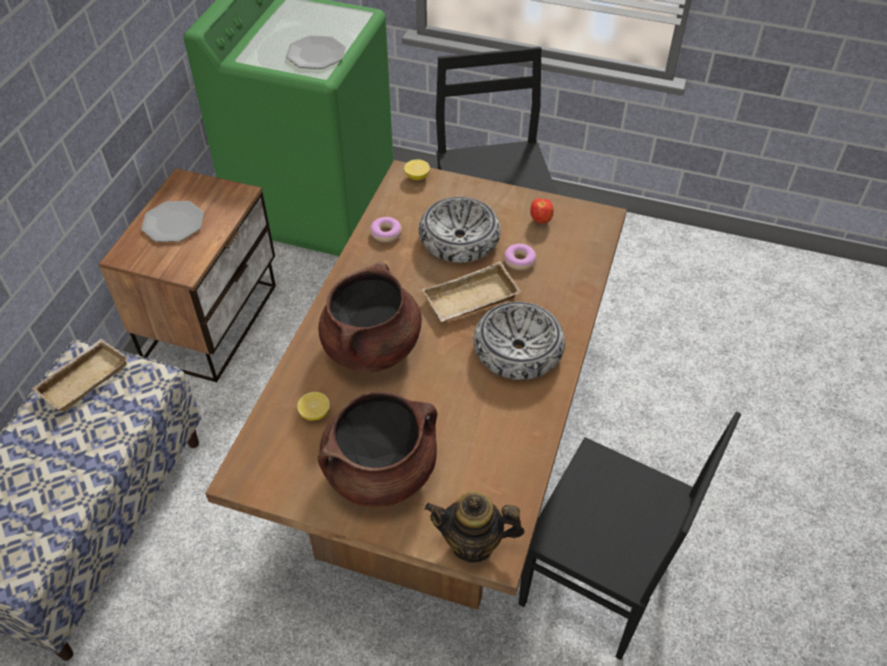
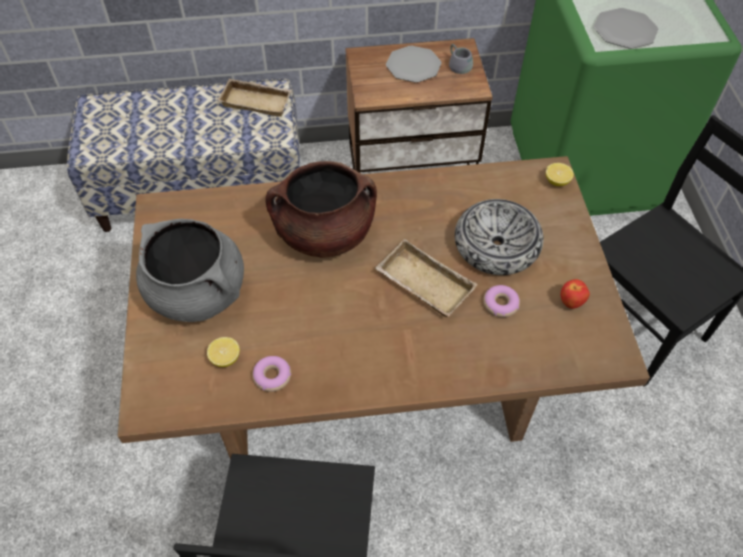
camera: 65 degrees right, 5 degrees up
lemon [297,392,330,421] -> lemon moved to [207,337,240,367]
brown cooking pot [318,392,438,507] -> grey cooking pot [136,219,244,322]
donut [370,217,402,242] -> donut moved to [252,356,292,392]
teapot [425,491,525,563] -> none
bowl [473,302,565,380] -> none
none -> grey mug [449,44,473,74]

